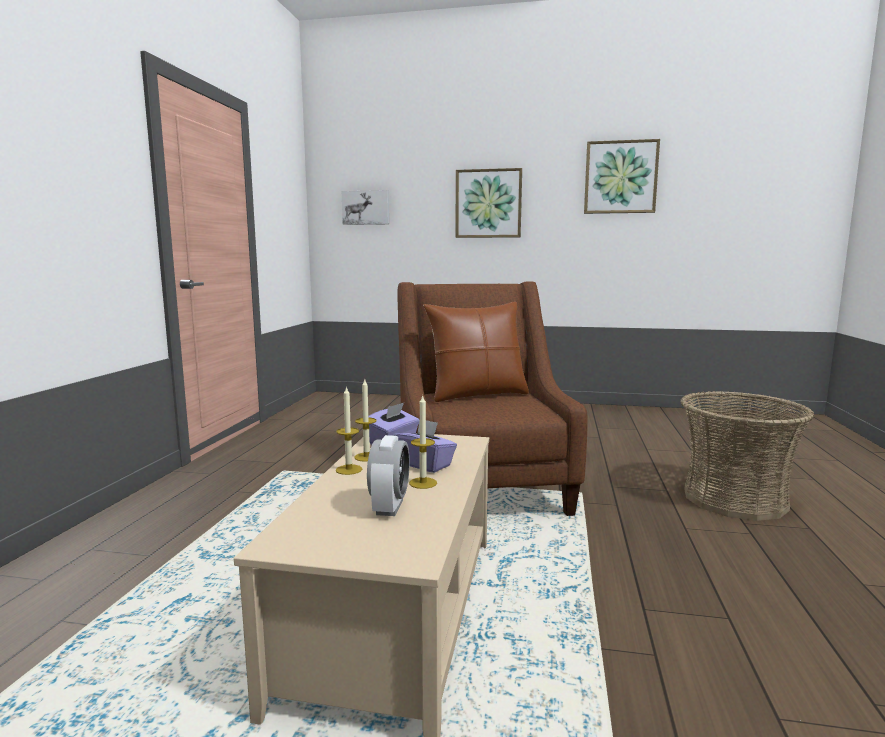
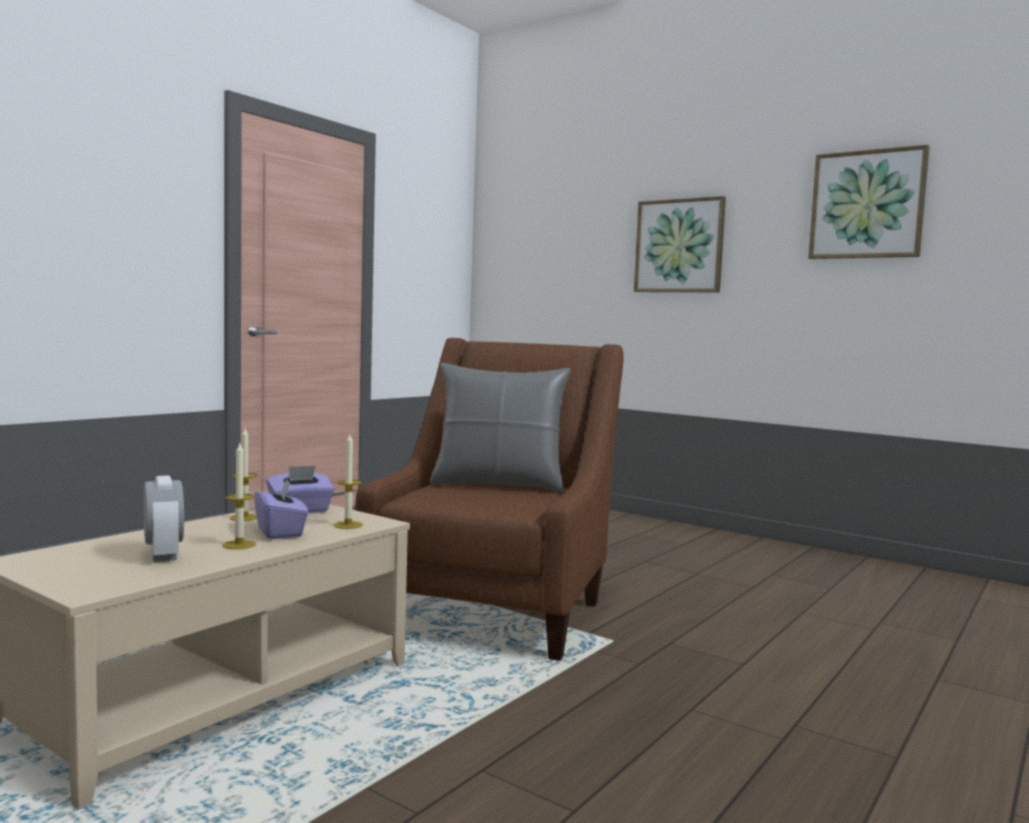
camera: 25 degrees right, 5 degrees down
candle [336,386,362,475] -> candle moved to [334,434,363,529]
picture [342,190,389,225] -> none
alarm clock [367,435,410,516] -> alarm clock turned 60 degrees counterclockwise [143,475,184,562]
brown pillow [423,302,529,402] -> grey pillow [430,363,570,492]
basket [680,391,814,521] -> none

